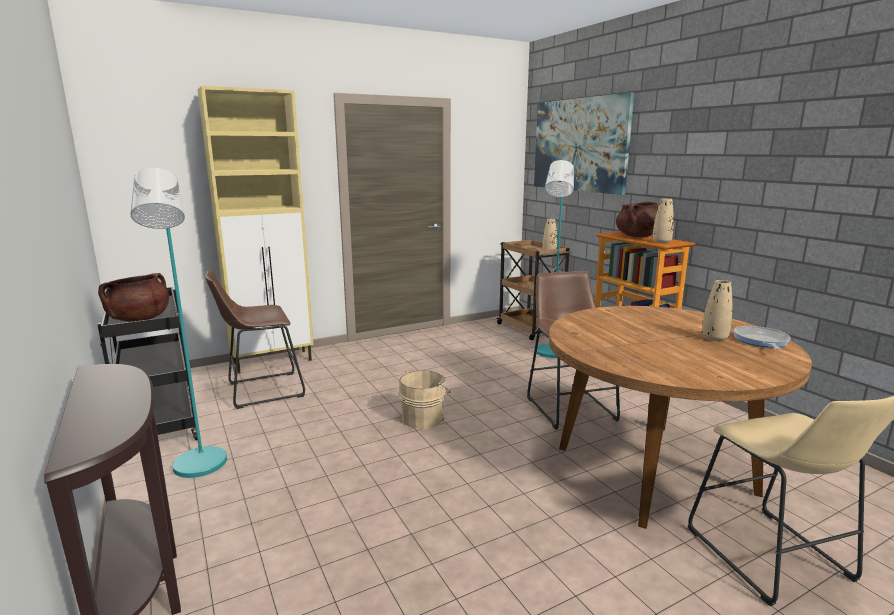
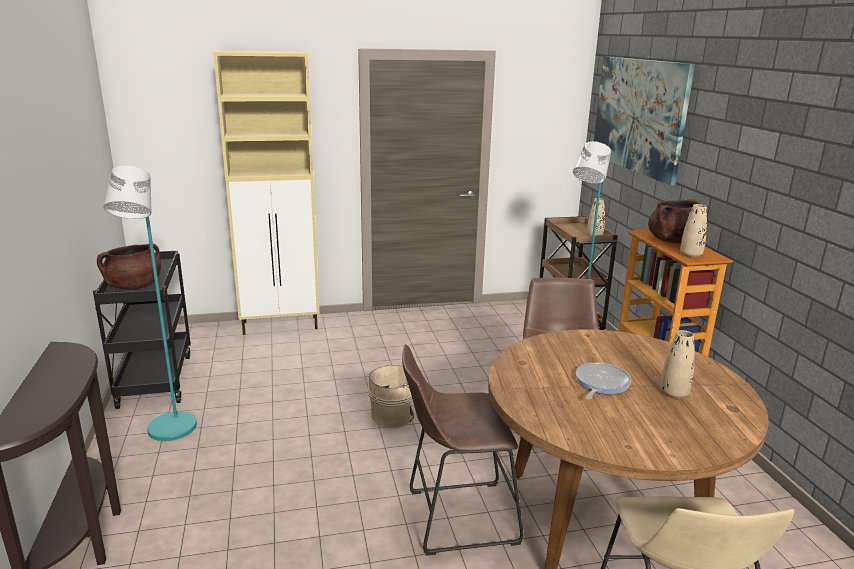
camera: 15 degrees right, 5 degrees up
brown stool [205,270,305,409] -> brown stool moved to [402,344,523,556]
frying pan [734,326,790,350] -> frying pan moved to [575,363,631,400]

